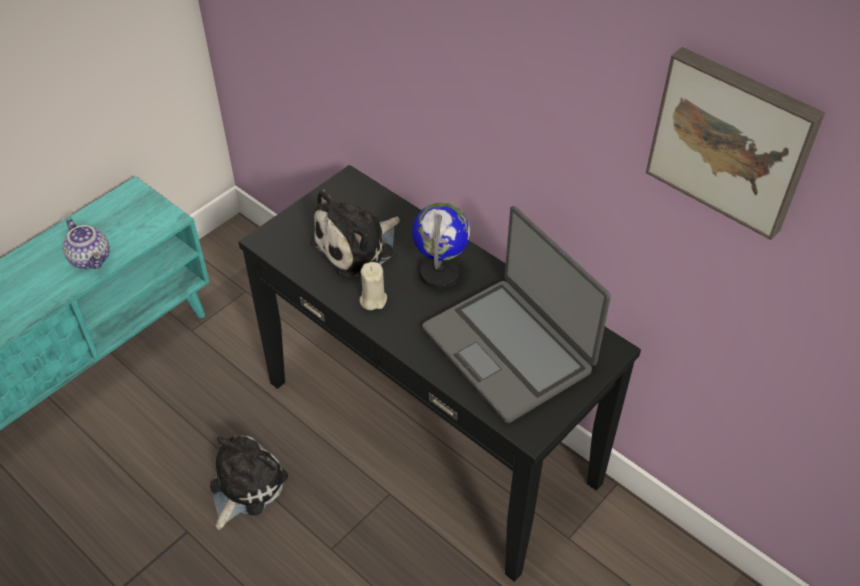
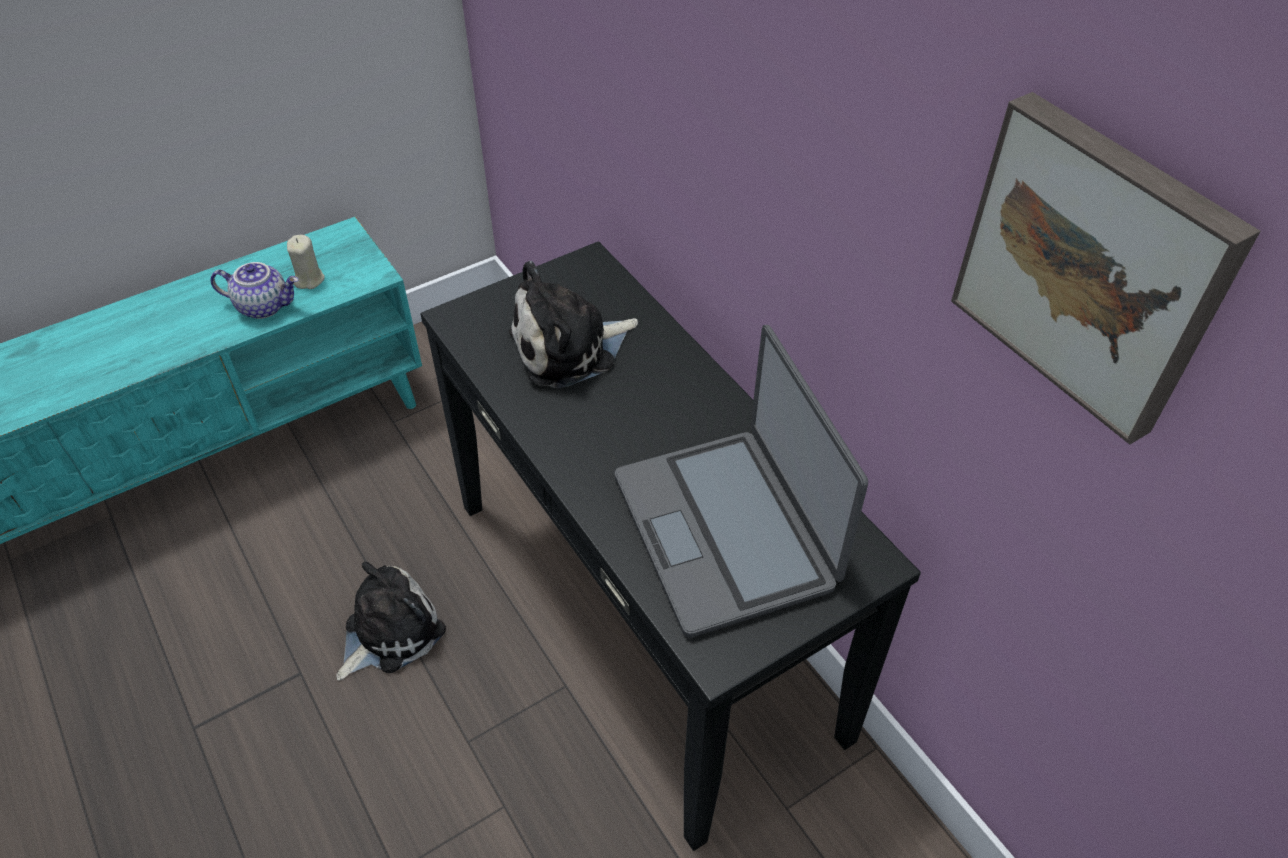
camera: 15 degrees right, 0 degrees up
teapot [63,219,110,269] -> teapot turned 60 degrees counterclockwise [211,262,298,319]
beige candle [359,262,387,310] -> beige candle moved to [287,235,325,289]
globe [412,202,470,289] -> none

